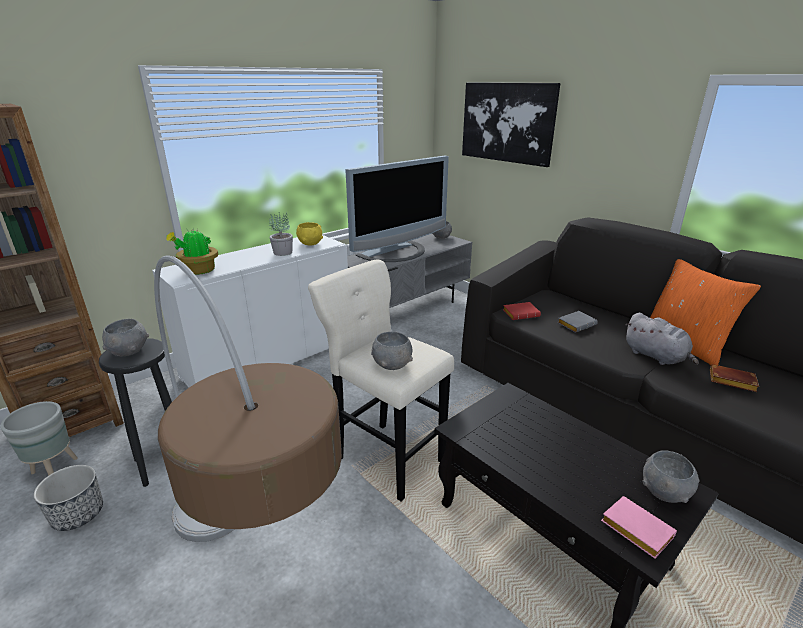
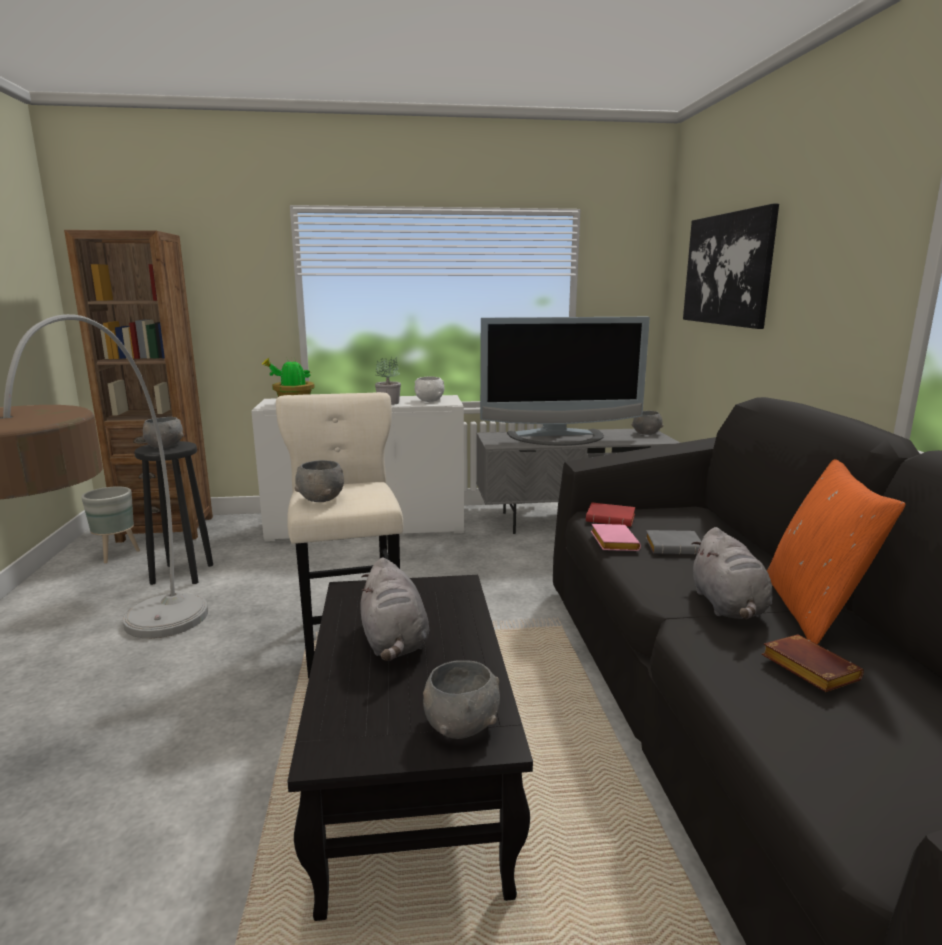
camera: 35 degrees right, 10 degrees down
planter [33,465,103,531] -> none
yellow bowl [296,222,323,246] -> white bowl [414,376,445,402]
pink book [601,496,677,559] -> pink book moved to [591,524,641,551]
none -> grey plush toy [360,558,429,661]

